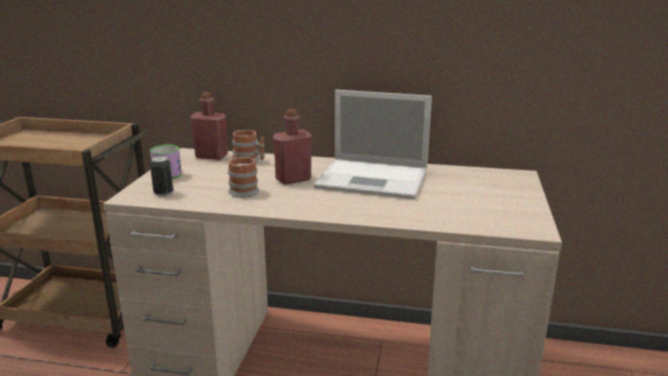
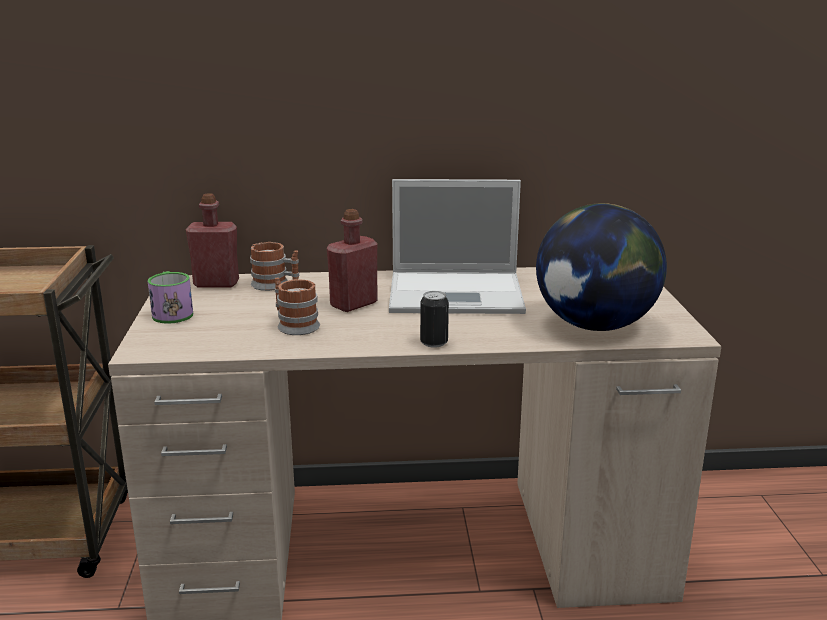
camera: 15 degrees left, 0 degrees up
can [150,156,174,196] -> can moved to [420,291,449,348]
none -> globe [536,203,667,331]

